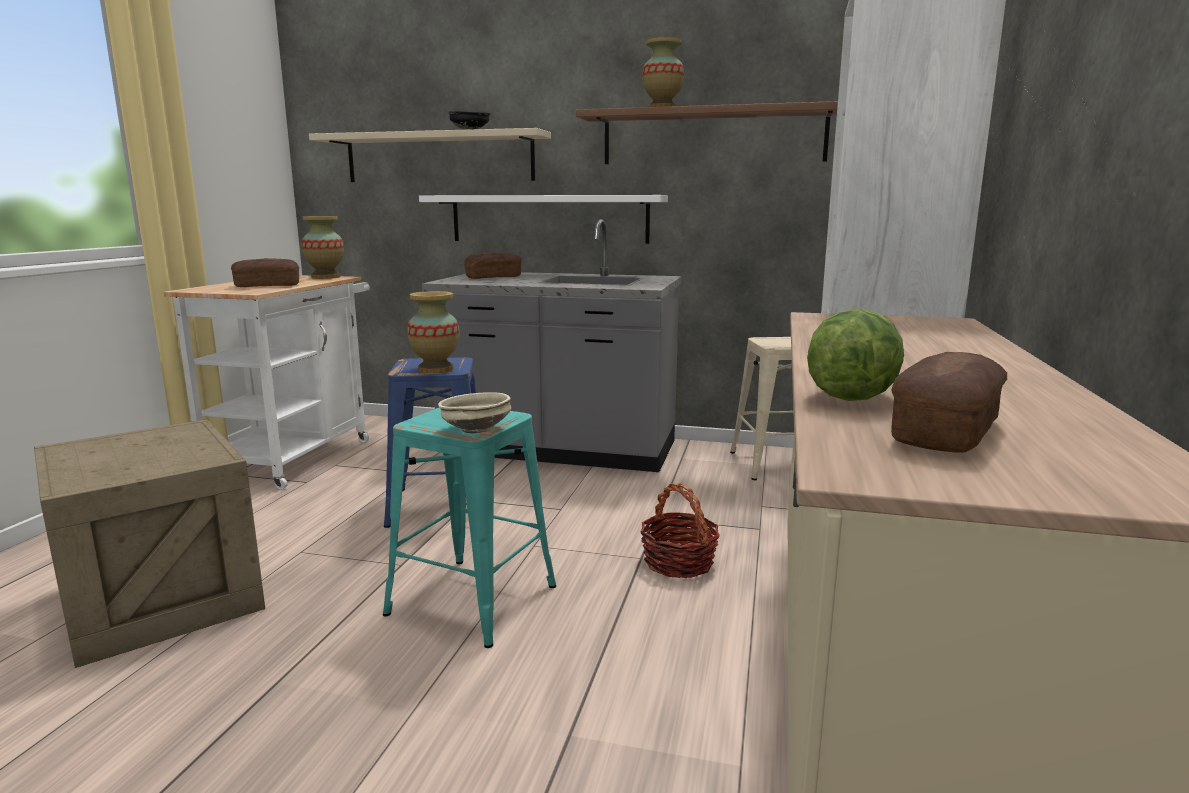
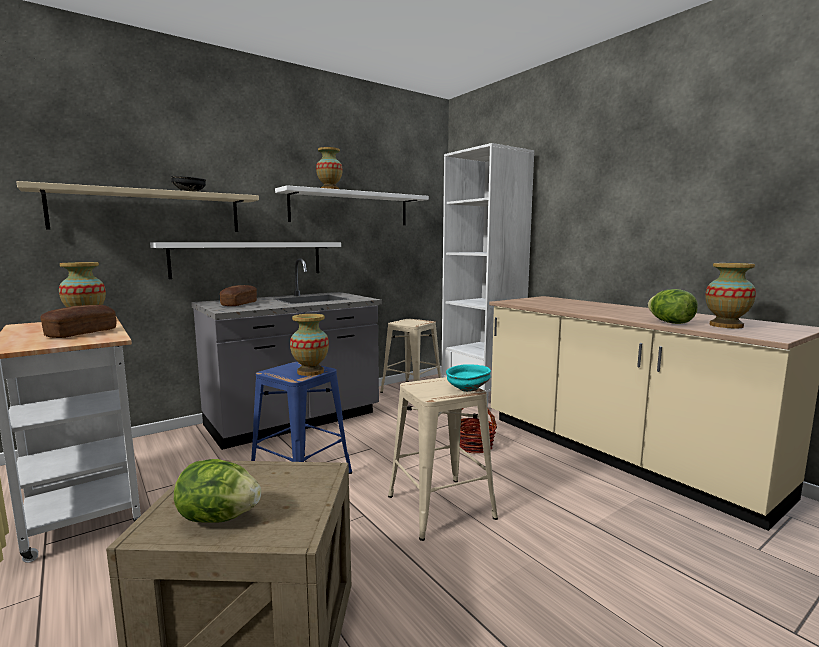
camera: 50 degrees left, 5 degrees down
turquoise stool [383,408,556,648] -> beige stool [388,377,498,541]
beige bowl [438,392,511,433] -> turquoise bowl [446,364,491,392]
brown shelf [576,101,838,164] -> white shelf [275,185,429,225]
bread [891,352,1007,453] -> vase [705,263,756,328]
none -> lettuce [174,459,261,523]

